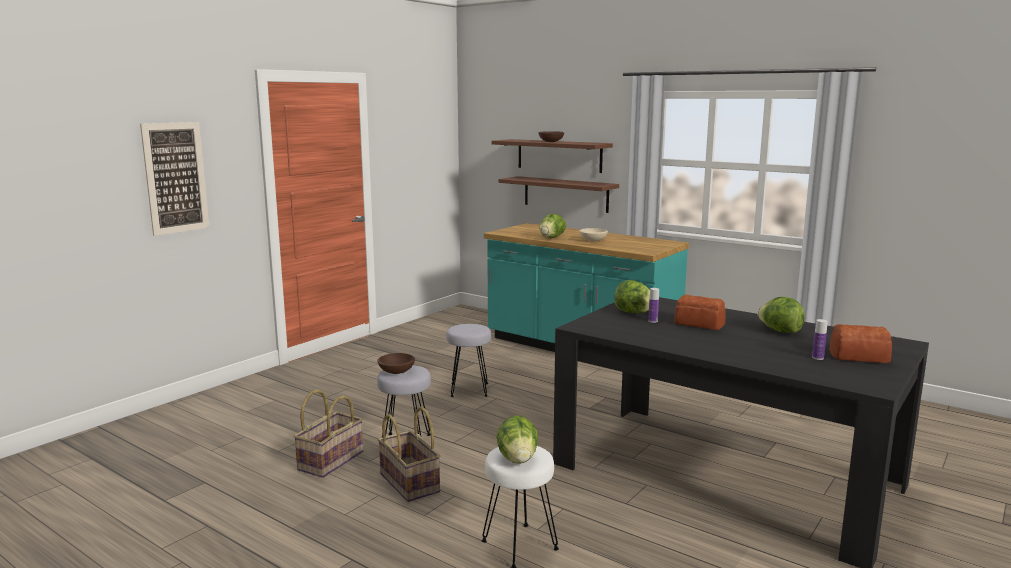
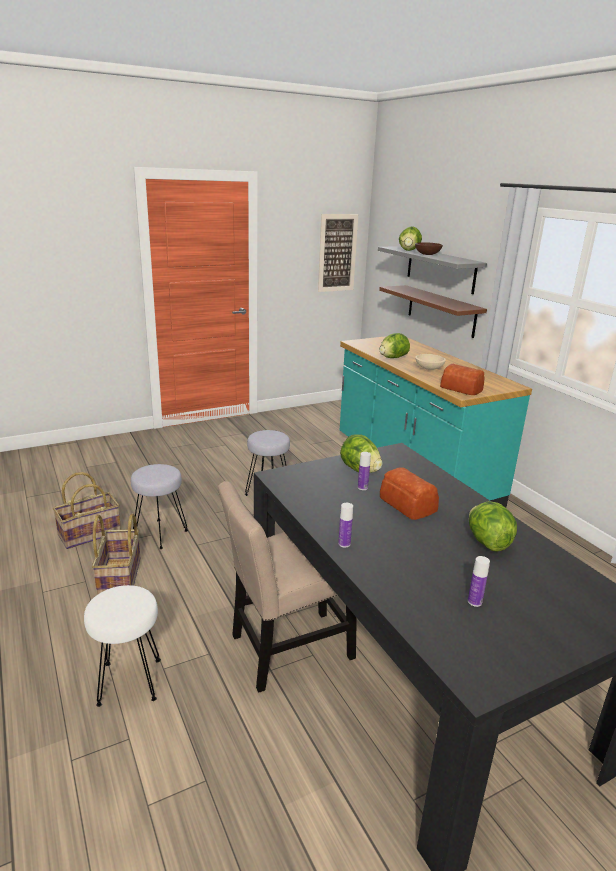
camera: 25 degrees right, 10 degrees up
picture [140,122,210,236] -> picture moved to [318,214,358,292]
brown bowl [377,353,415,374] -> none
brown shelf [492,139,613,173] -> grey shelf [378,246,487,294]
lettuce [496,415,538,464] -> lettuce moved to [399,226,422,251]
bread [830,324,892,363] -> bread moved to [440,364,485,395]
none -> beige chair [218,481,357,692]
none -> bottle [338,503,353,548]

